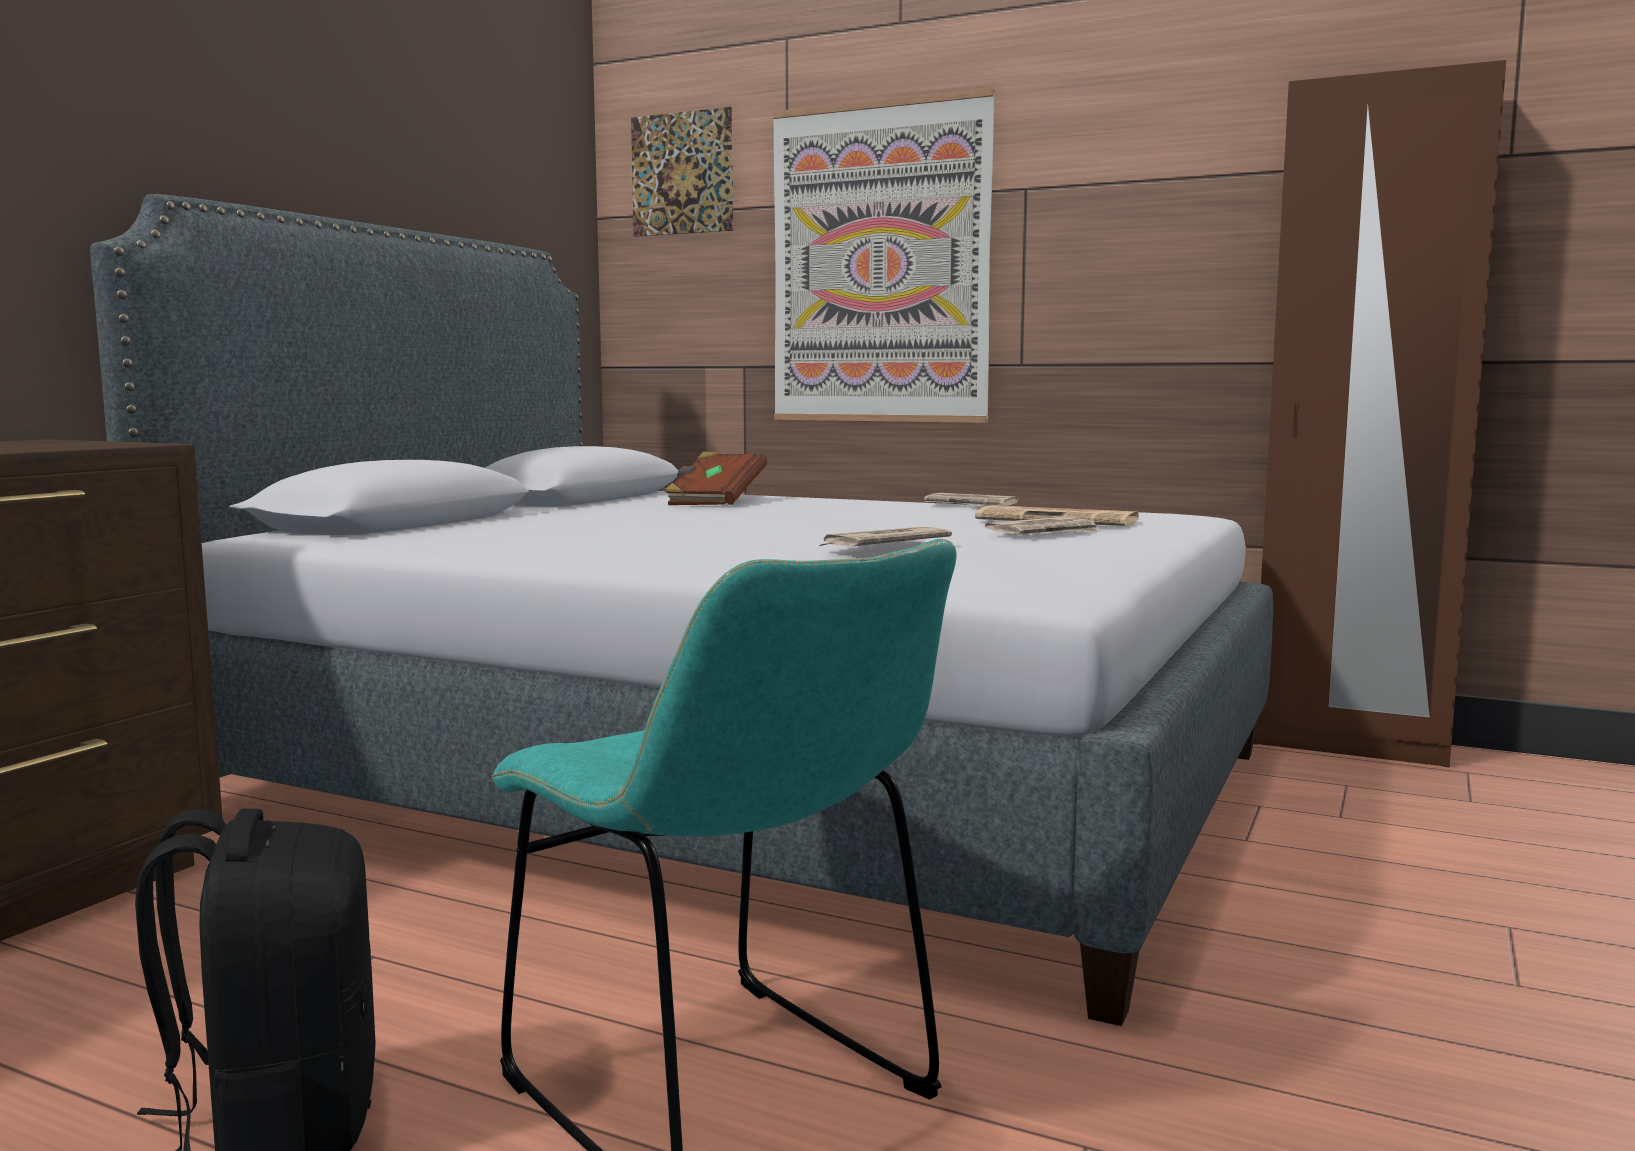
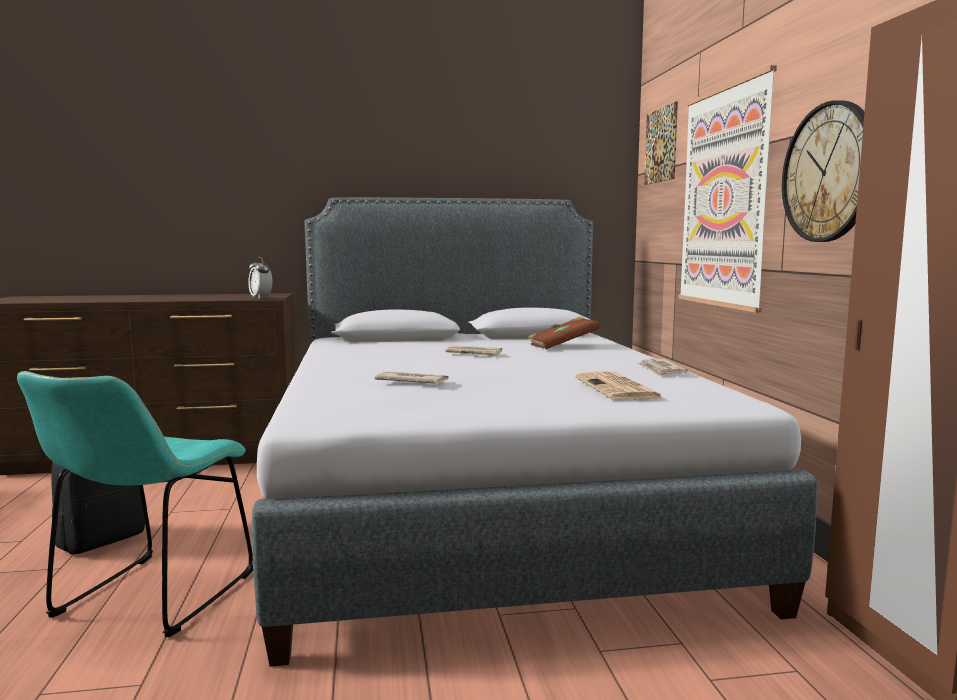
camera: 55 degrees right, 0 degrees up
newspaper [985,517,1100,535] -> newspaper moved to [445,346,502,357]
none -> alarm clock [248,257,272,299]
none -> wall clock [782,100,865,242]

